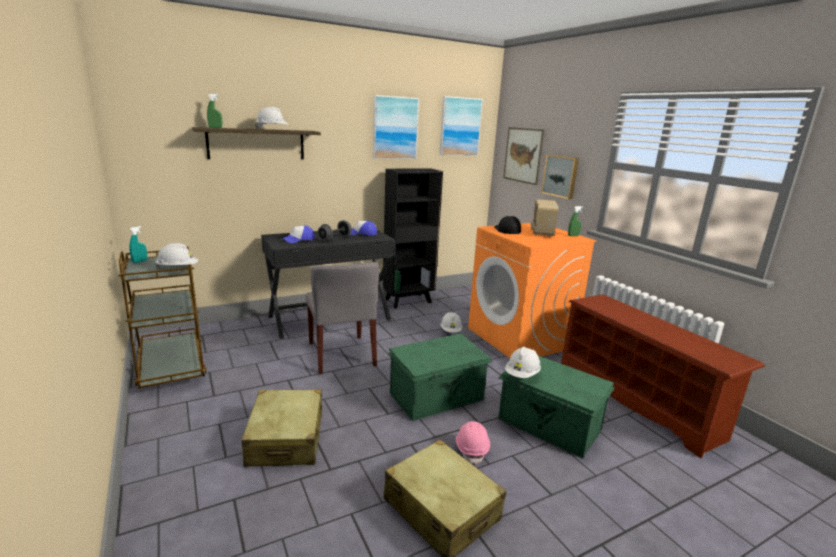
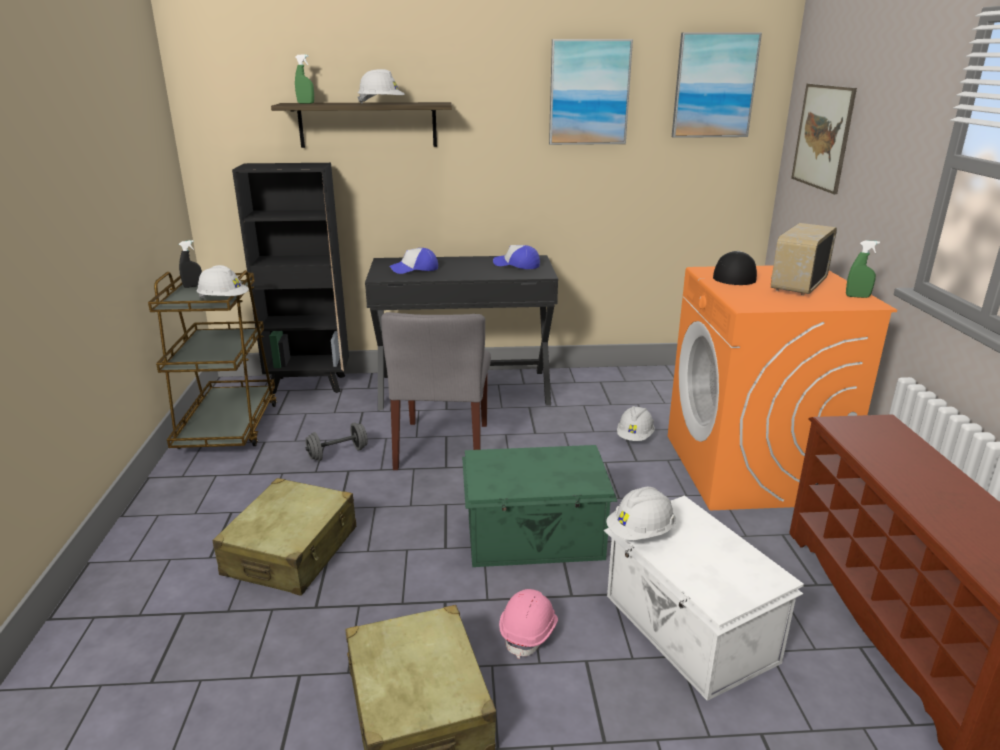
camera: 25 degrees right, 5 degrees up
turquoise spray bottle [129,226,147,263] -> black spray bottle [179,240,202,288]
grey dumbbell [318,220,352,242] -> grey dumbbell moved to [305,422,368,461]
black bookcase [383,168,443,309] -> black bookcase moved to [232,163,349,394]
green storage box [498,356,615,458] -> white storage box [604,495,804,701]
picture [541,154,579,199] -> none

